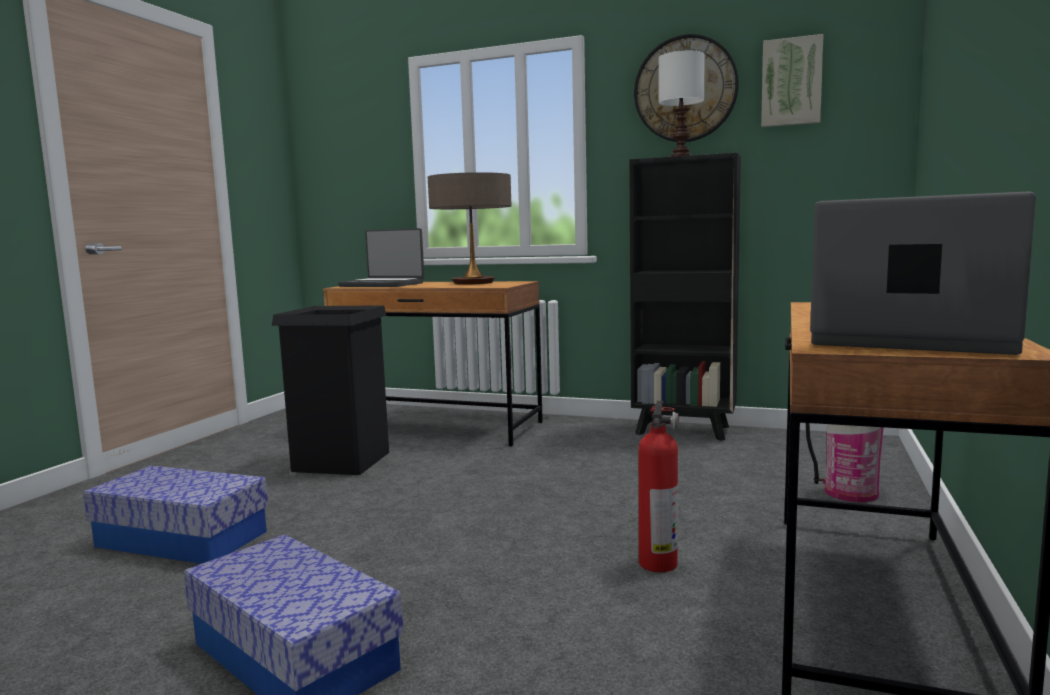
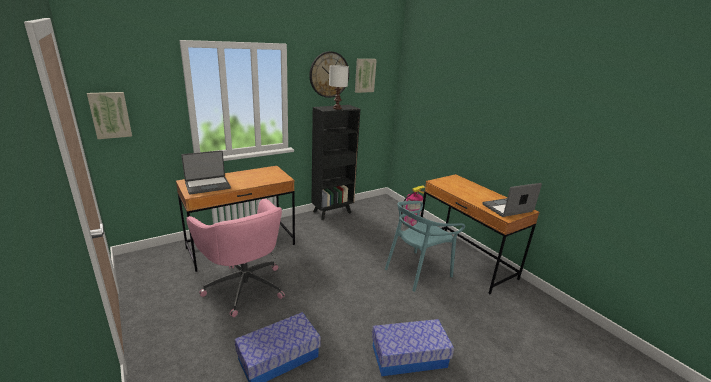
camera: 55 degrees left, 15 degrees up
black trash can [272,305,389,475] -> pink office chair [186,199,285,317]
table lamp [428,172,511,285] -> none
fire extinguisher [639,401,679,572] -> turquoise chair [385,201,465,292]
none -> picture [87,92,132,139]

